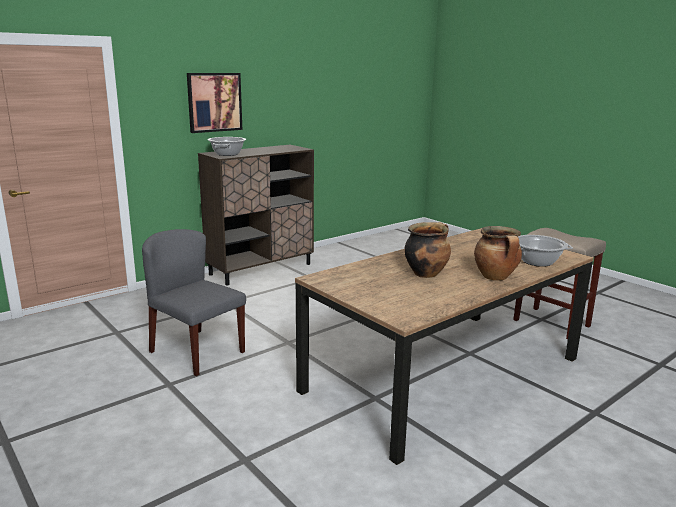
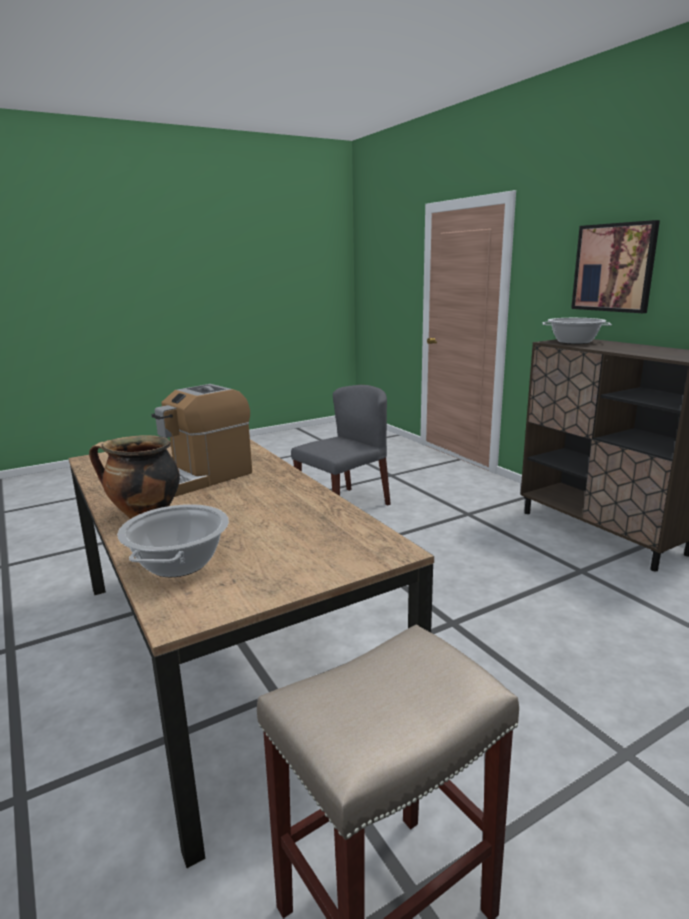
camera: 100 degrees right, 0 degrees up
cooking pot [404,222,451,278] -> coffee machine [151,384,252,497]

